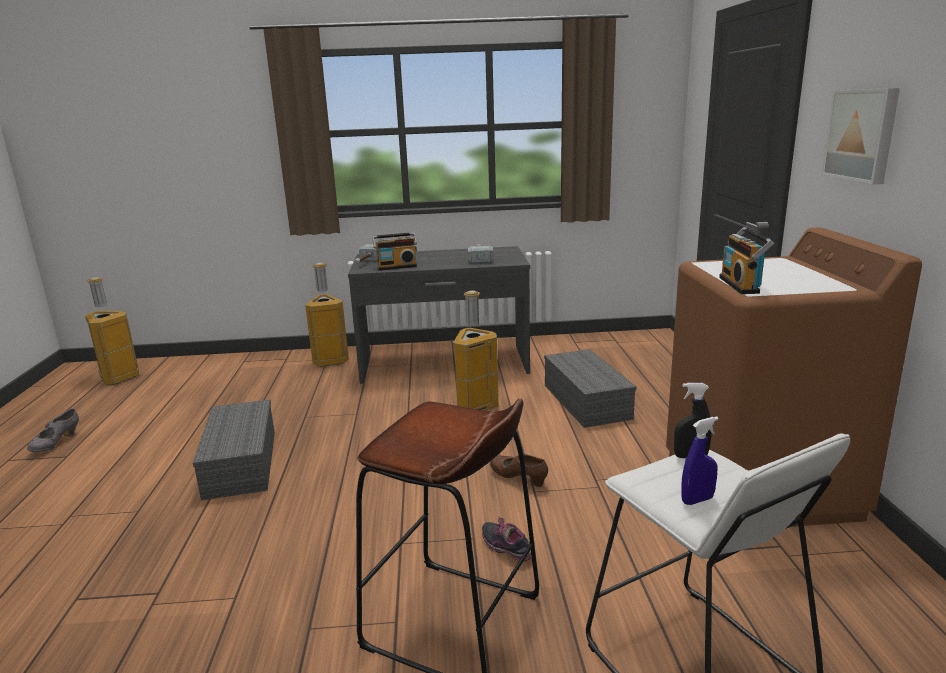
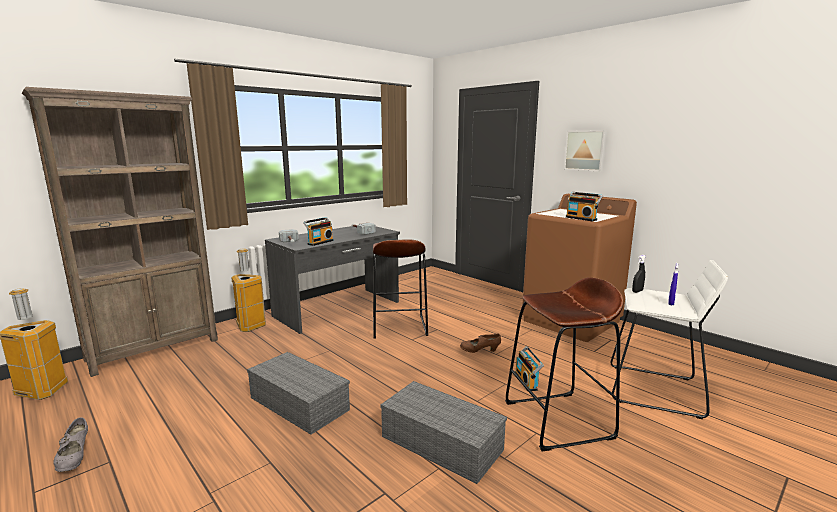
camera: 40 degrees left, 5 degrees down
trash can [453,291,499,411] -> brown stool [373,239,428,338]
shoe [482,516,532,562] -> radio [515,346,544,391]
grey storage box [544,349,636,428] -> grey storage box moved to [380,381,507,484]
none -> brown bookcase [22,87,218,377]

